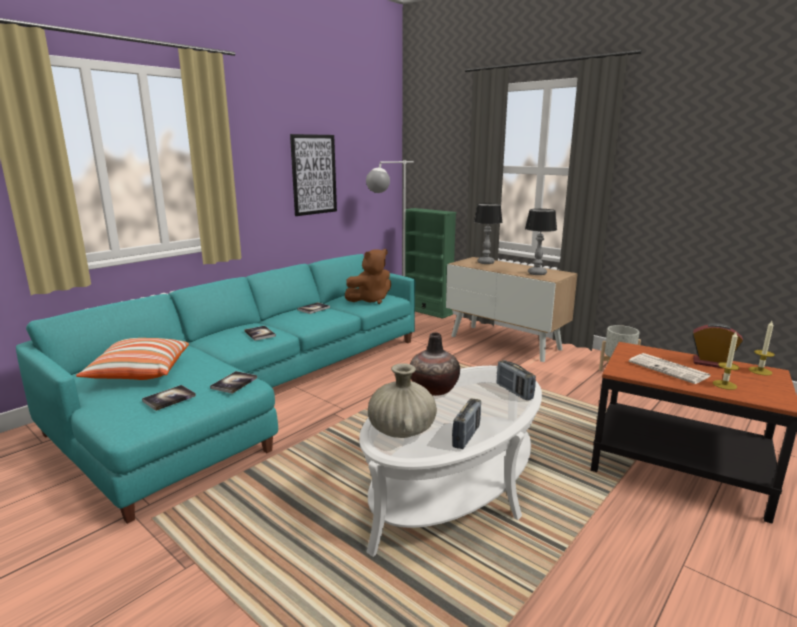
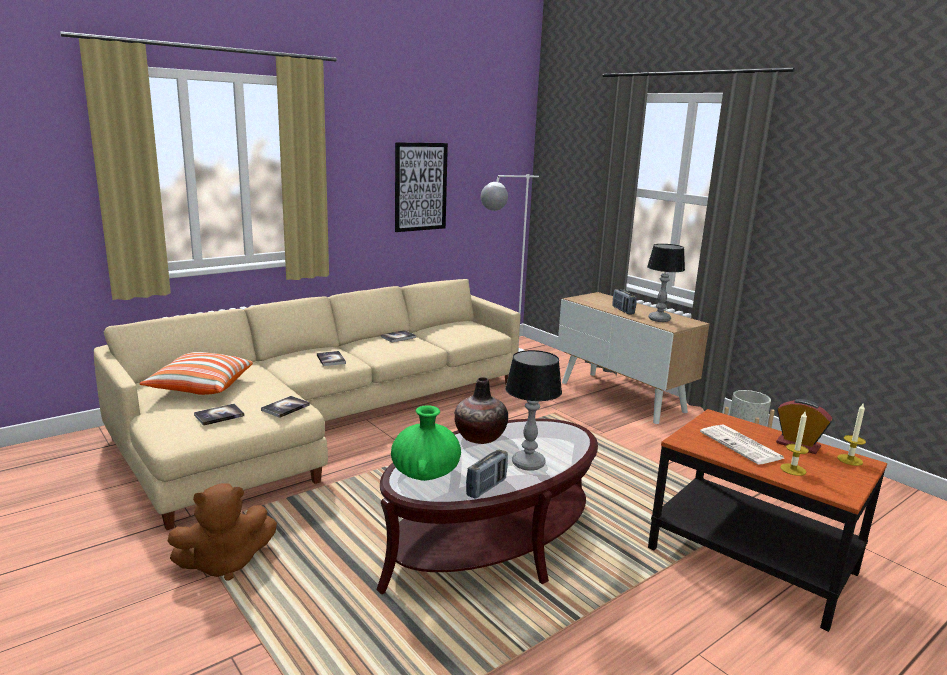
camera: 10 degrees right, 0 degrees up
turquoise sofa [16,254,415,524] -> beige sofa [94,279,521,530]
brown plush toy [345,249,391,304] -> brown plush toy moved to [168,483,277,581]
white coffee table [359,366,542,557] -> brown coffee table [376,418,598,595]
beige vase [368,363,437,438] -> green vase [391,405,461,481]
green bookcase [405,208,457,319] -> none
table lamp [474,203,503,264] -> table lamp moved to [505,350,562,471]
radio [497,360,536,400] -> radio moved to [612,289,637,314]

